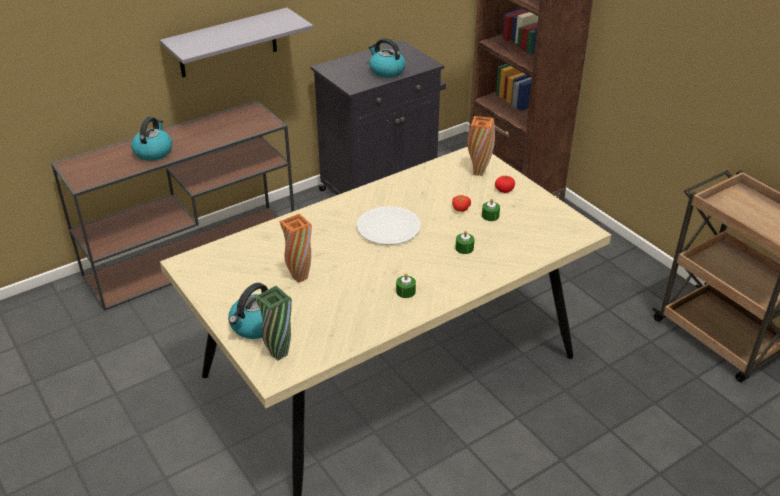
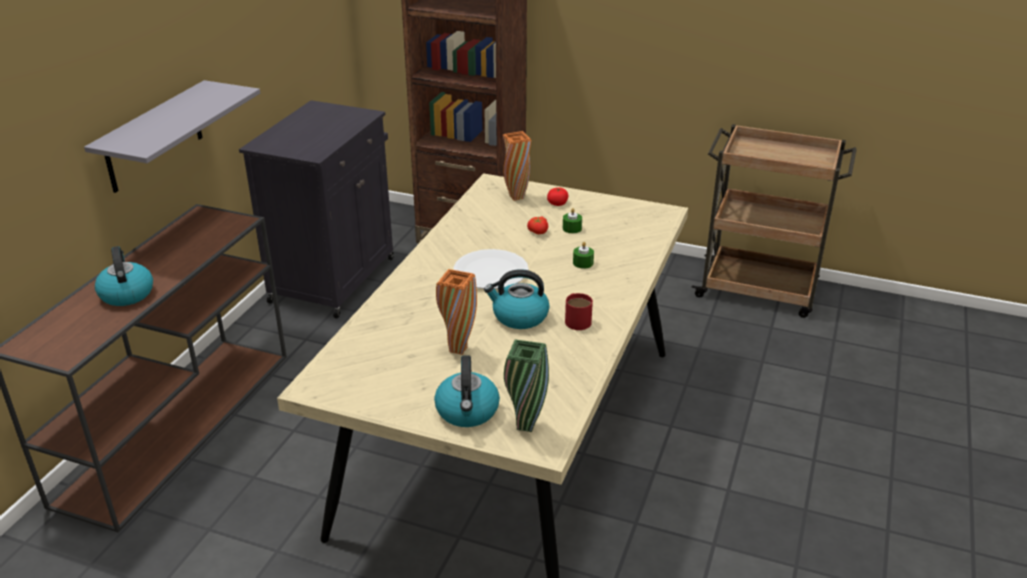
camera: 35 degrees left, 5 degrees down
kettle [368,38,406,78] -> kettle moved to [484,269,549,329]
green candle [396,273,416,298] -> red mug [565,293,593,330]

